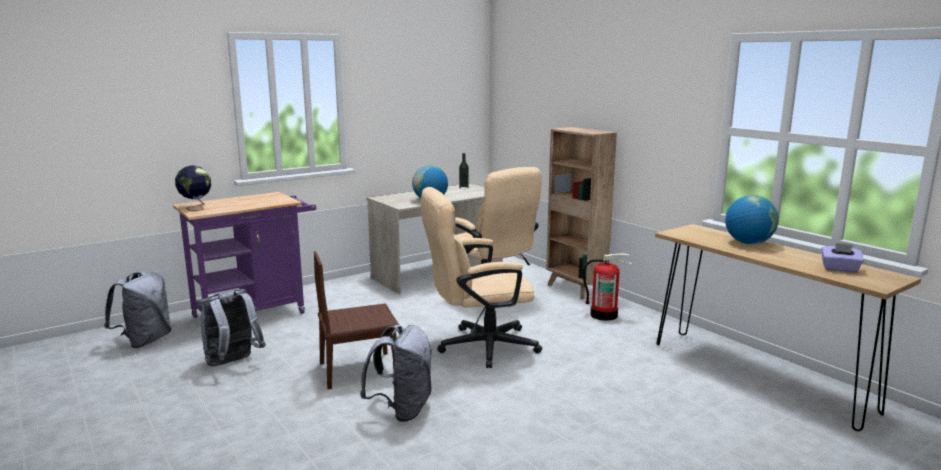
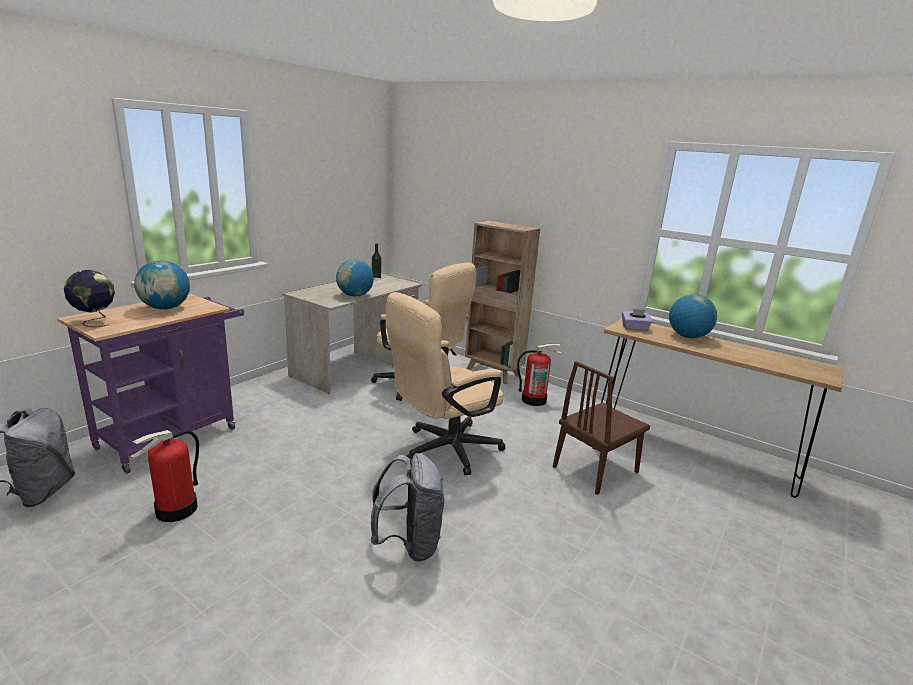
camera: 20 degrees left, 5 degrees up
grey backpack [198,289,266,366] -> fire extinguisher [131,430,199,522]
brown chair [314,251,399,389] -> brown chair moved to [553,361,650,495]
purple tissue box [821,243,864,273] -> purple tissue box moved to [622,309,653,331]
none -> globe [134,261,190,310]

